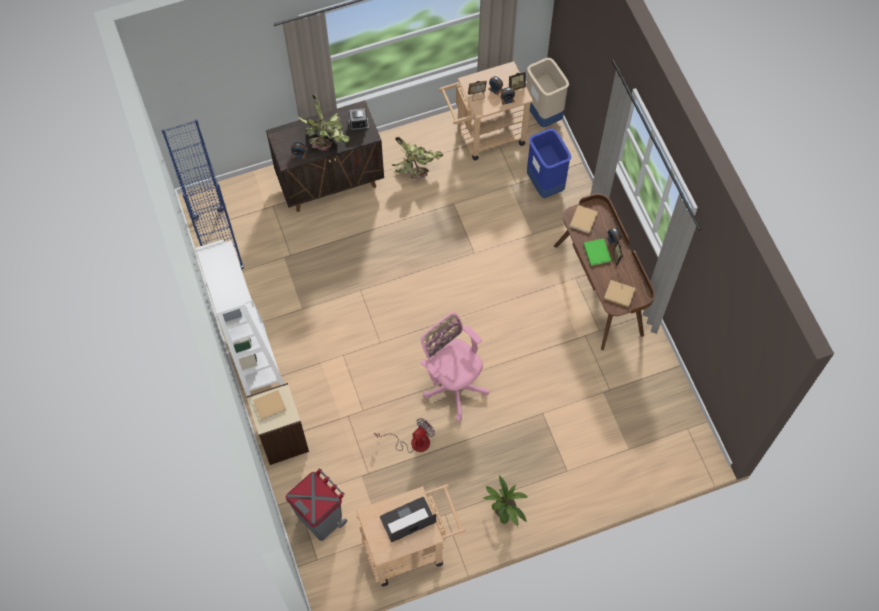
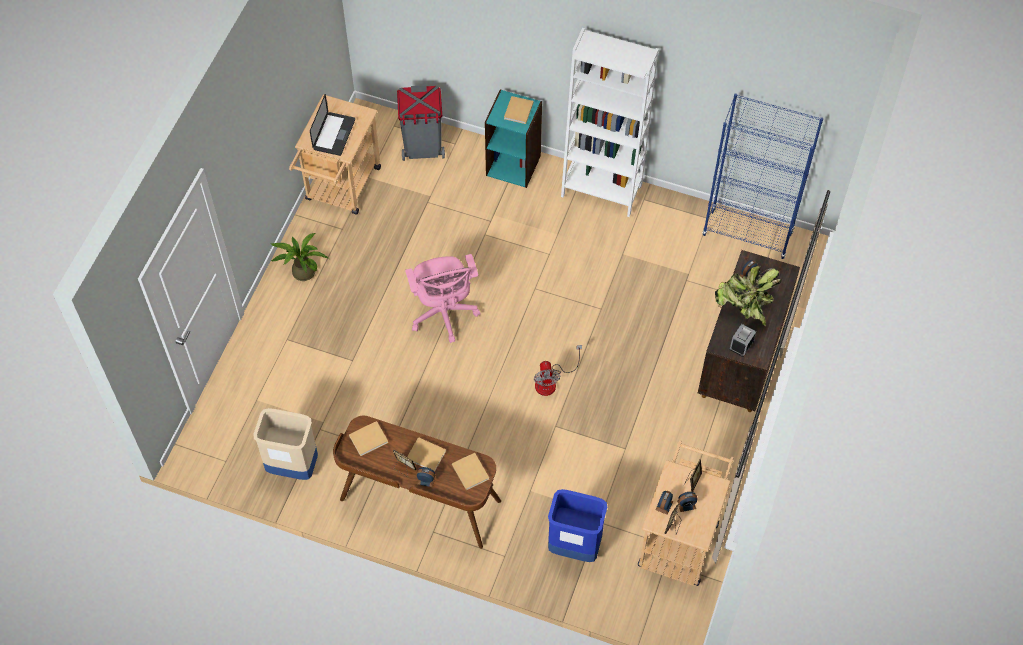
camera: 130 degrees right, 5 degrees down
beige bookcase [247,383,309,465] -> turquoise bookcase [485,89,542,188]
fan [374,418,435,453] -> fan moved to [534,345,582,396]
potted plant [391,136,444,180] -> none
pink office chair [420,312,489,422] -> pink office chair turned 75 degrees clockwise [405,254,481,343]
beige trash can [527,58,569,127] -> beige trash can moved to [253,408,318,480]
green book [583,238,611,266] -> beige book [407,437,446,472]

